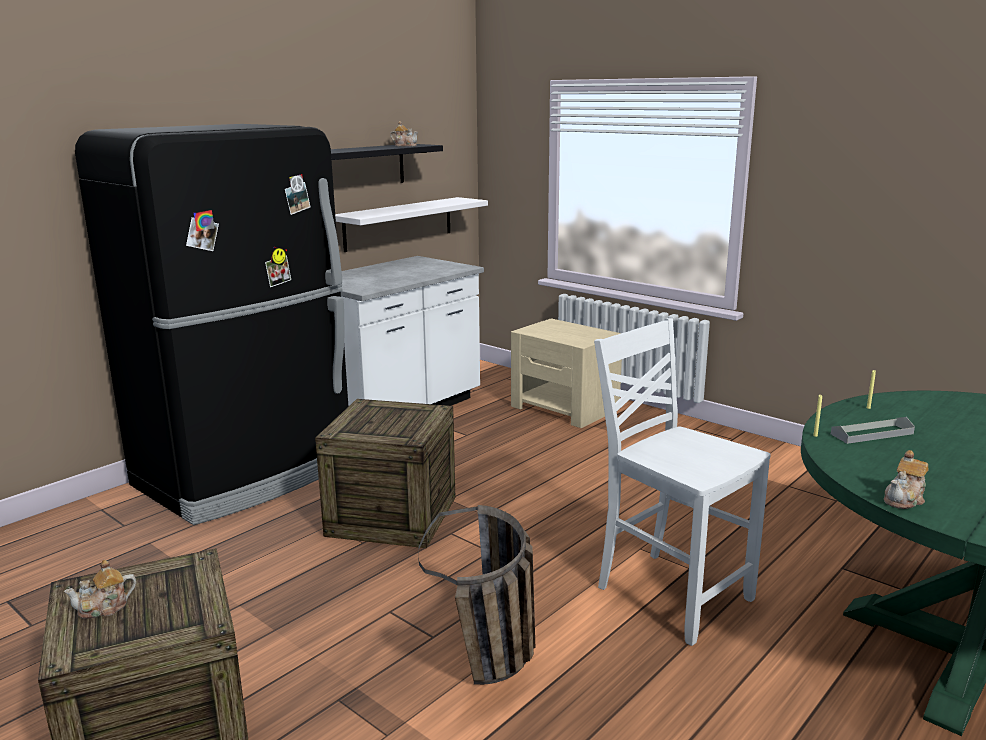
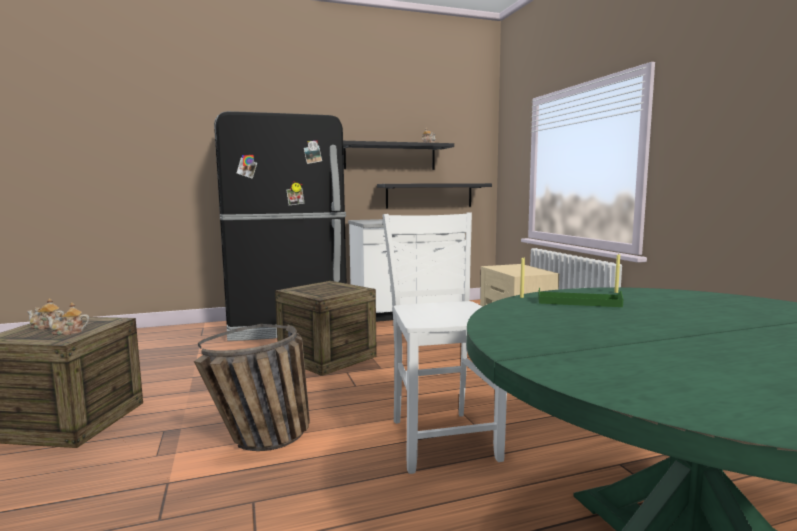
camera: 30 degrees right, 10 degrees down
white shelf [335,197,488,252] -> black shelf [377,183,492,208]
grey tray [831,417,915,444] -> green tray [538,288,623,307]
teapot [884,450,929,509] -> teapot moved to [46,302,90,335]

